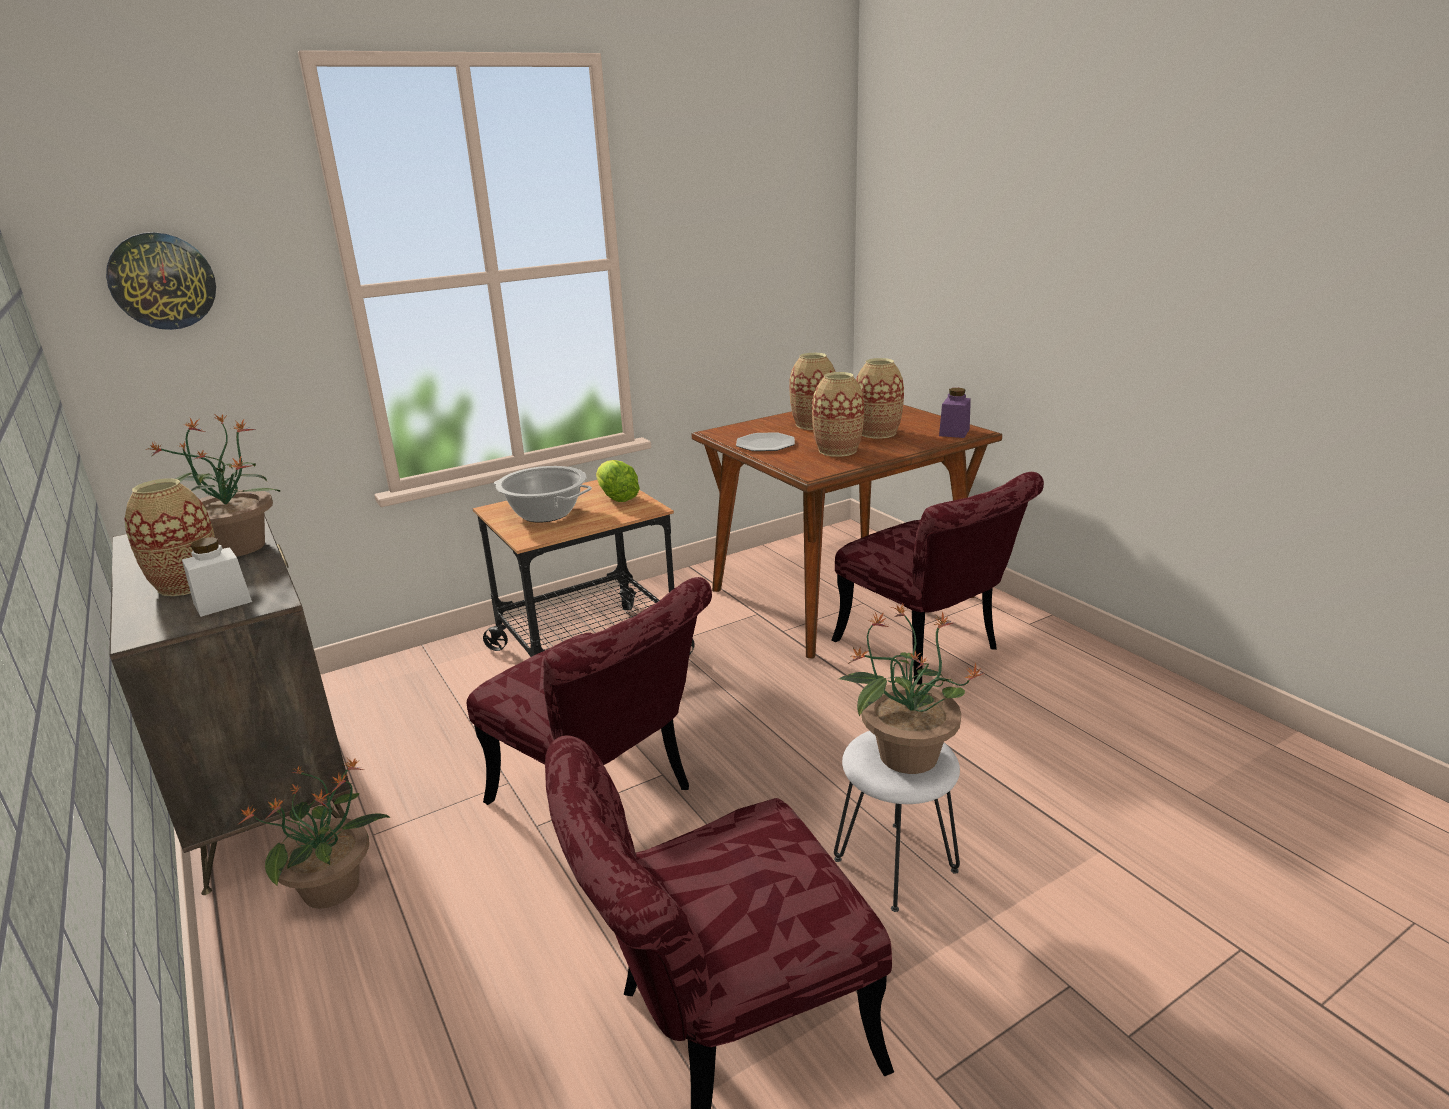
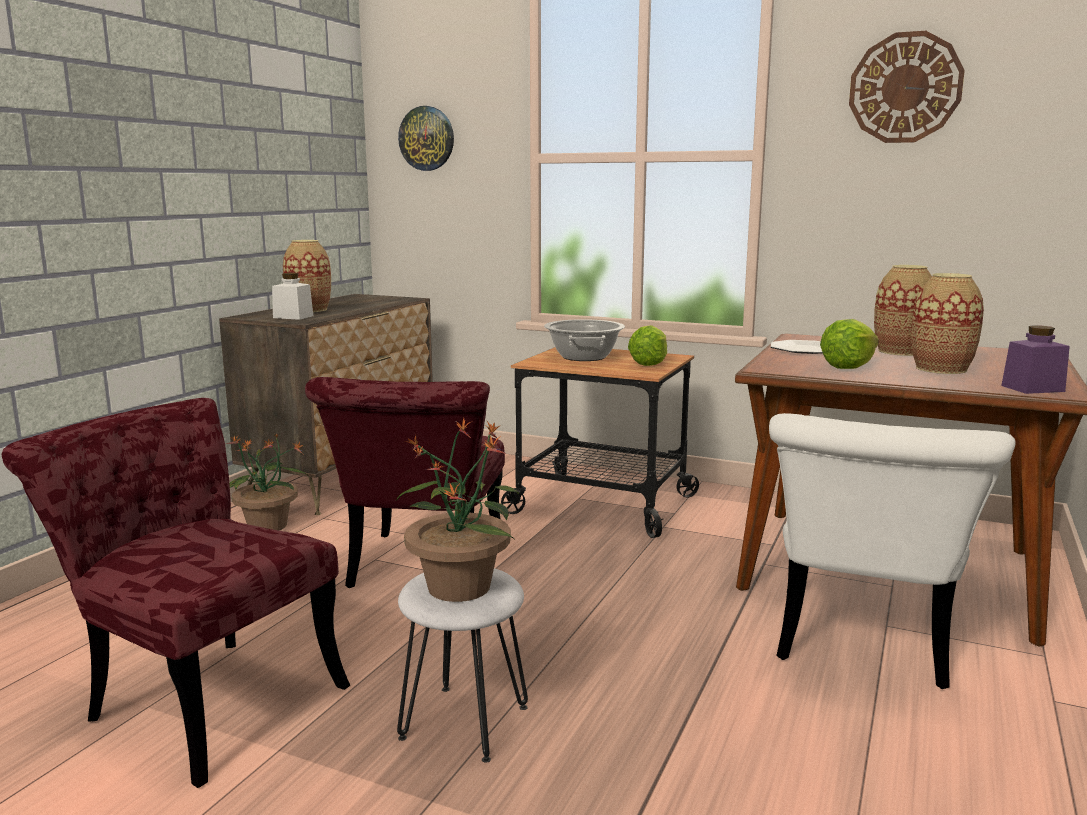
camera: 55 degrees right, 10 degrees down
potted plant [146,414,280,557] -> none
vase [812,372,864,457] -> lettuce [820,319,879,369]
red chair [832,472,1044,685] -> white chair [769,413,1016,689]
none -> wall clock [849,31,965,143]

